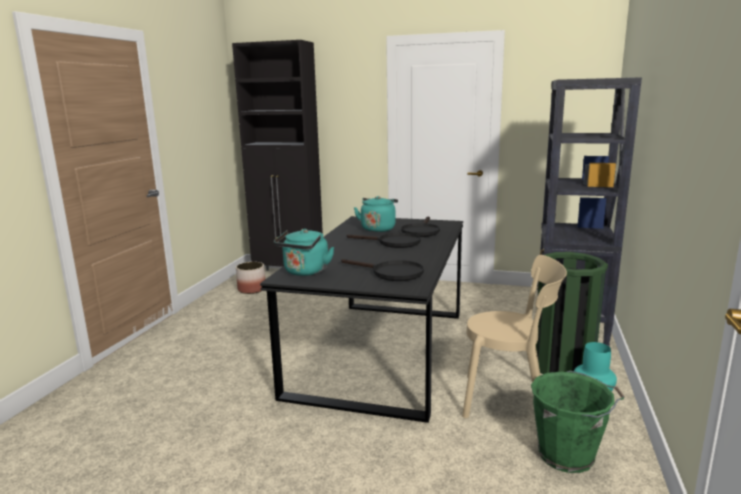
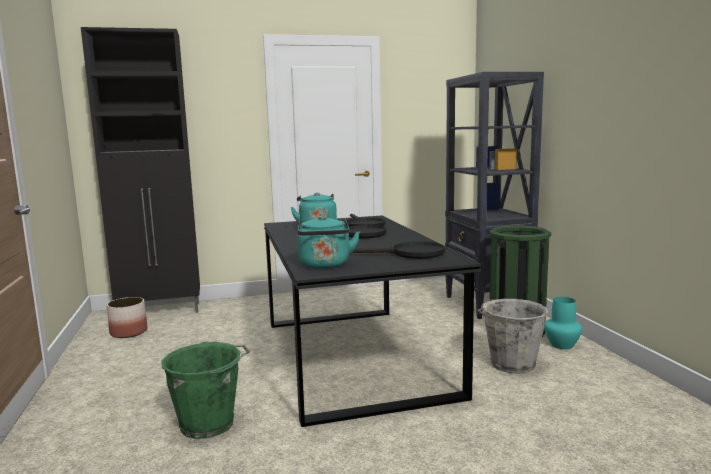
camera: 30 degrees left, 5 degrees down
beige chair [462,255,567,418] -> grey bucket [477,299,548,374]
green bucket [531,371,625,473] -> green bucket moved to [161,342,250,439]

